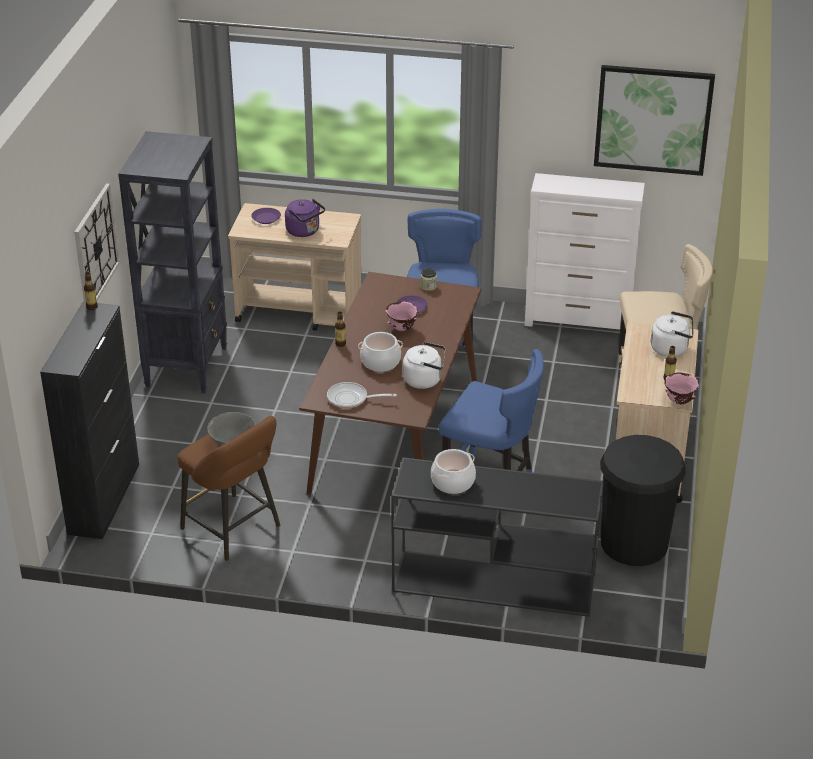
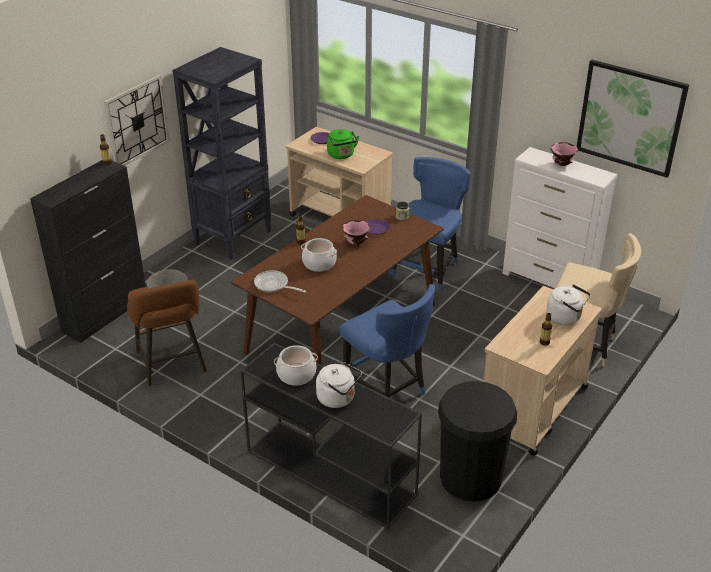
camera: 25 degrees right, 0 degrees up
purple kettle [285,199,325,237] -> green kettle [327,129,359,159]
white kettle [403,342,445,389] -> white kettle moved to [316,362,362,408]
pink bowl [664,372,699,404] -> pink bowl moved to [551,142,578,166]

